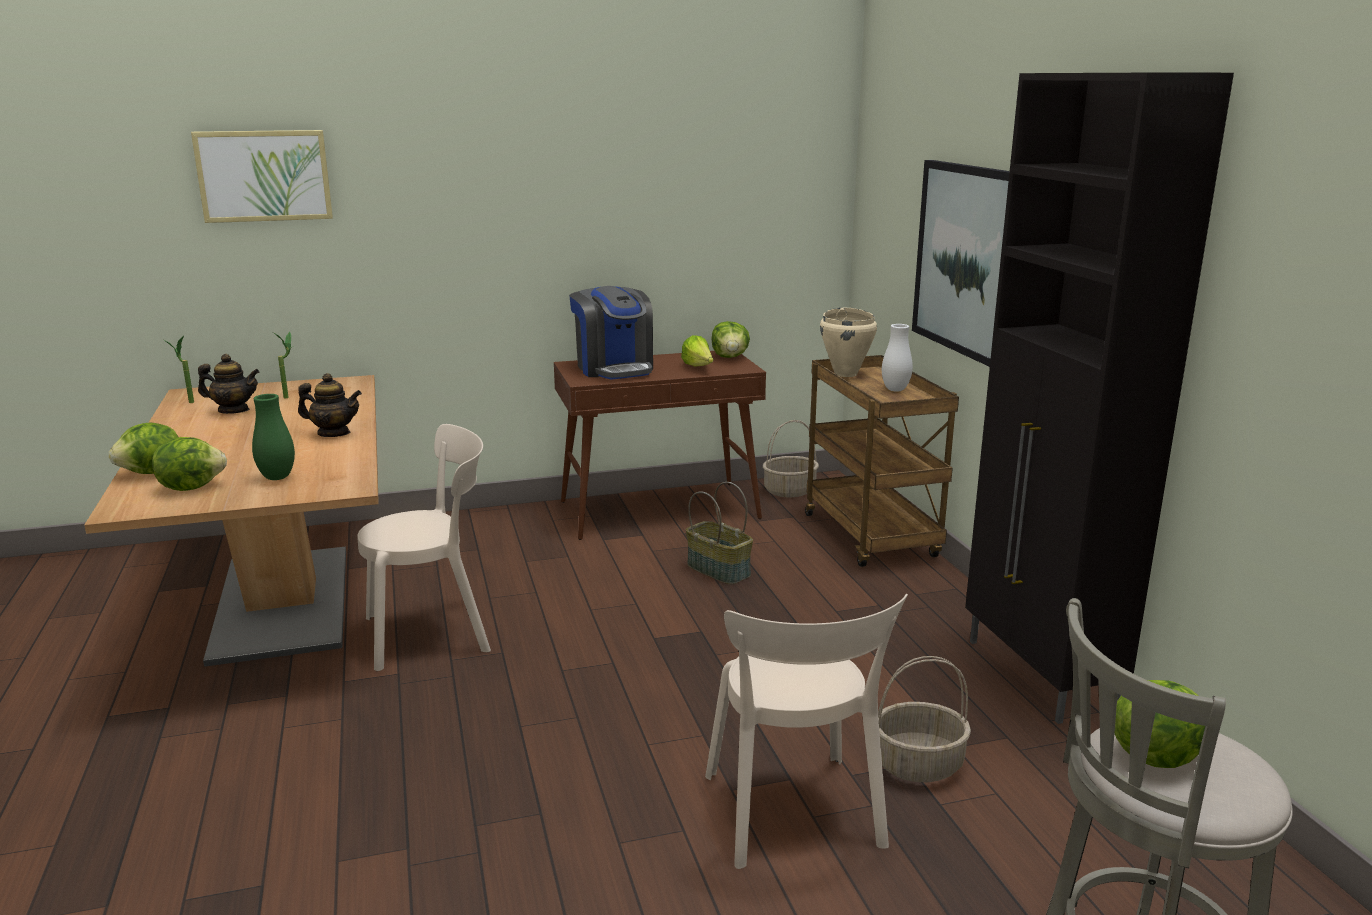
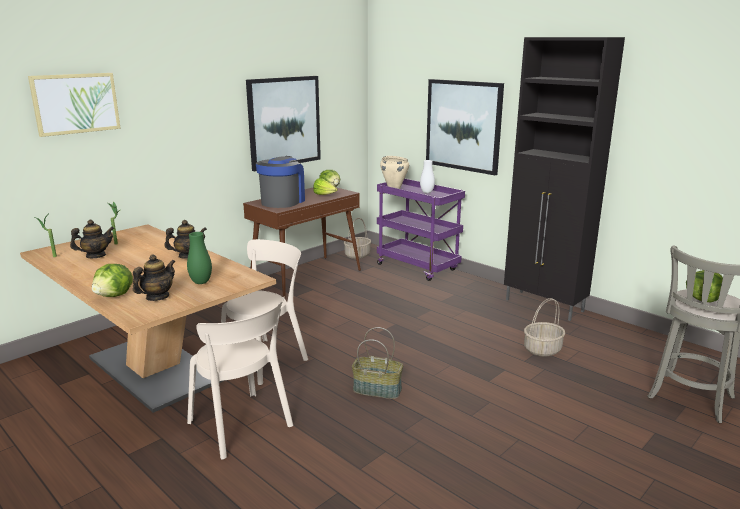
camera: 30 degrees left, 0 degrees up
lettuce [152,437,227,491] -> teapot [133,254,176,301]
coffee machine [569,286,653,379] -> coffee machine turned 105 degrees counterclockwise [256,156,305,208]
basket [686,482,753,584] -> basket moved to [352,327,403,399]
beige chair [705,594,908,869] -> beige chair moved to [187,297,293,460]
brown cart [805,355,959,567] -> purple cart [377,178,465,281]
none -> picture [246,76,321,171]

